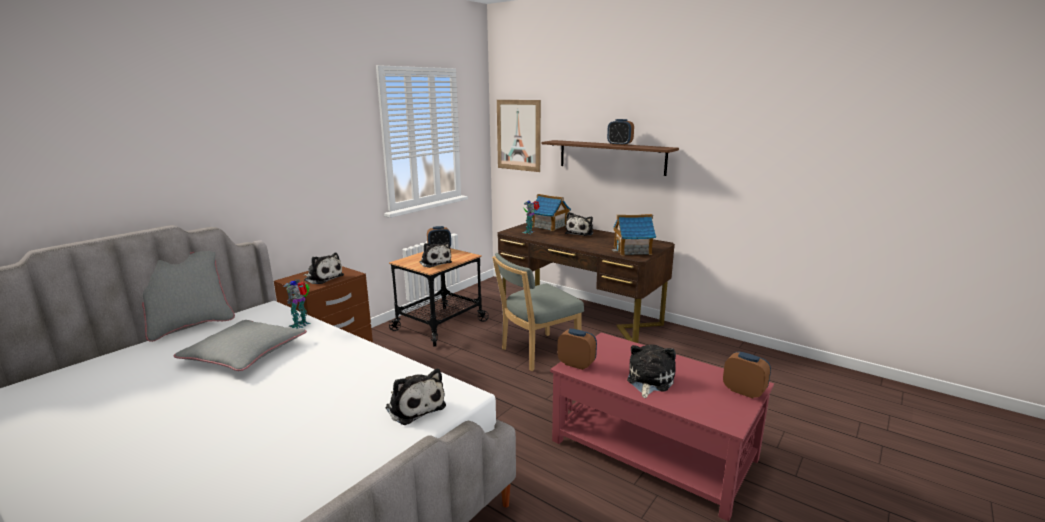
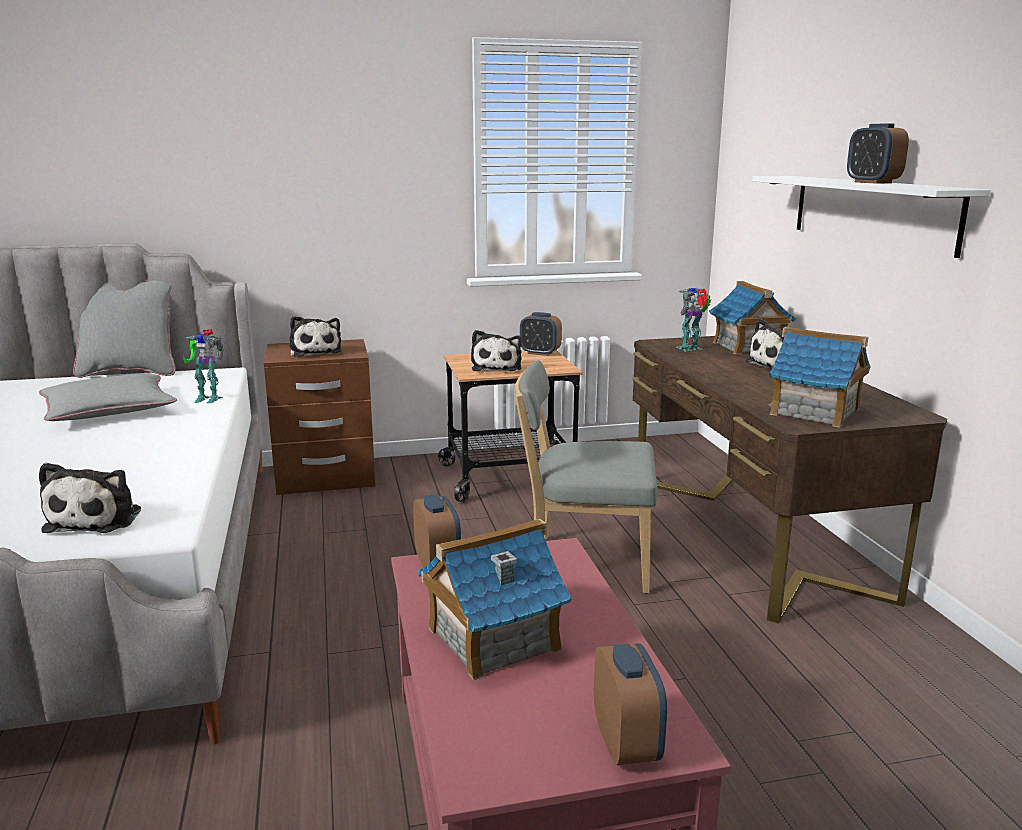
camera: 40 degrees right, 0 degrees up
toy robot [282,279,311,329] -> toy robot turned 150 degrees counterclockwise [183,329,224,403]
picture [497,100,541,172] -> none
brown shelf [542,140,679,176] -> white shelf [752,176,990,258]
plush toy [627,344,676,398] -> toy house [418,519,572,681]

